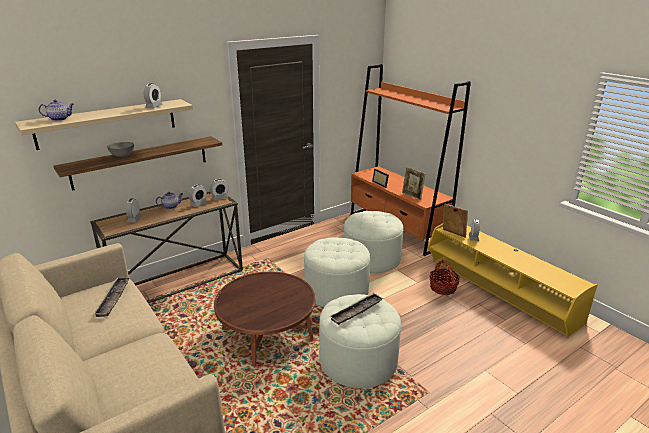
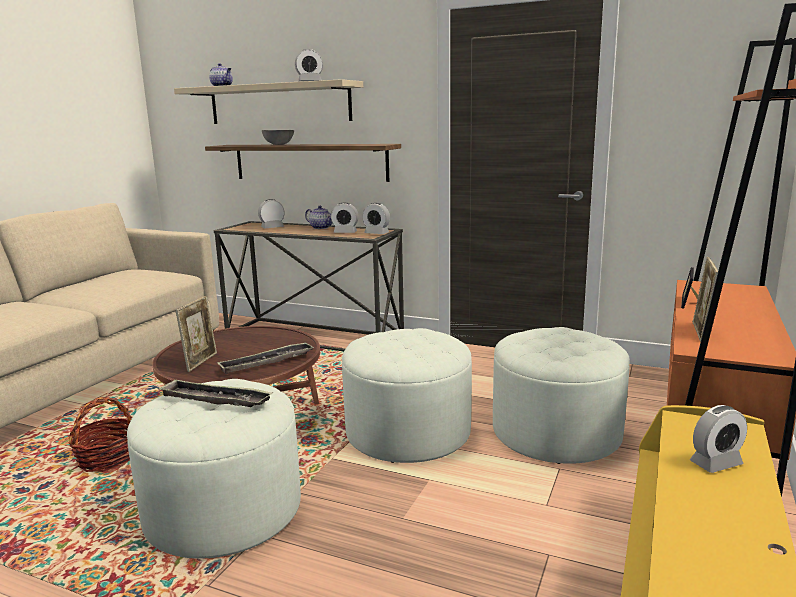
camera: 60 degrees right, 10 degrees down
tray [94,277,130,317] -> tray moved to [218,342,314,374]
basket [430,260,460,295] -> basket moved to [69,397,132,472]
picture frame [443,203,468,238] -> picture frame moved to [175,296,217,372]

